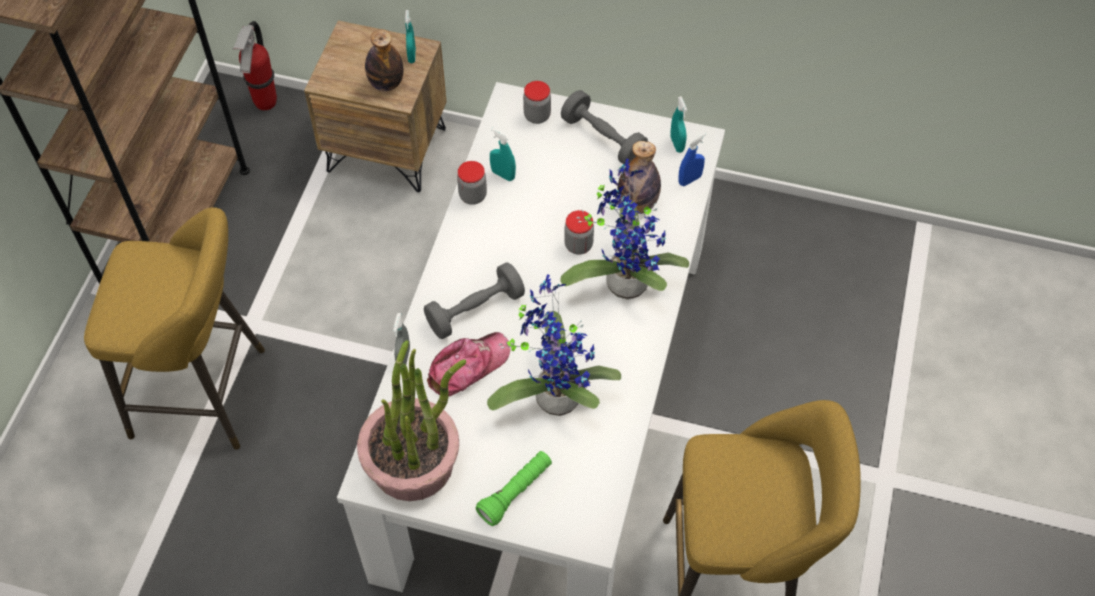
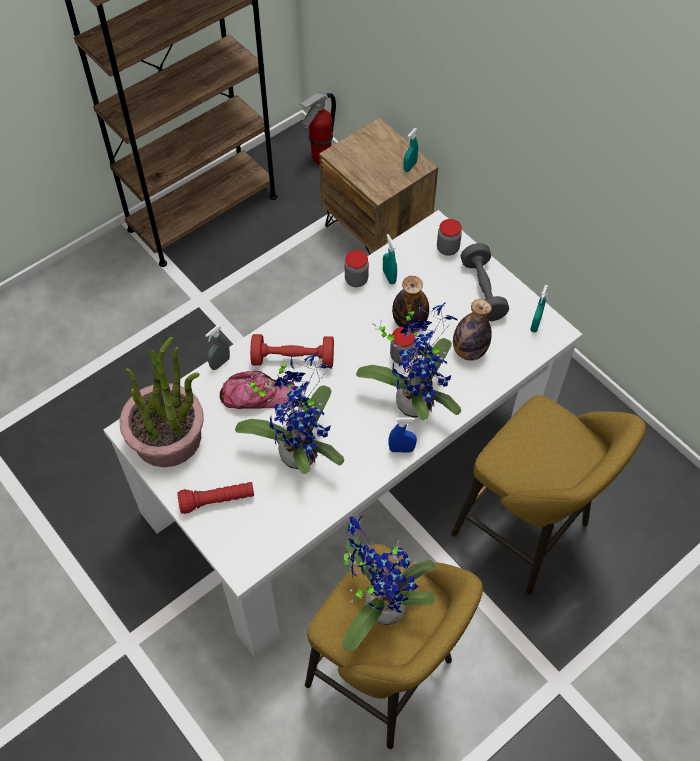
camera: 35 degrees right, 0 degrees up
yellow stool [84,207,265,450] -> yellow stool moved to [451,395,646,594]
bottle [365,29,404,91] -> bottle moved to [392,276,429,330]
grey dumbbell [424,262,525,339] -> red dumbbell [250,334,334,368]
green flashlight [476,451,552,526] -> red flashlight [177,482,254,514]
blue spray bottle [678,133,706,186] -> blue spray bottle moved to [388,417,417,452]
none -> potted plant [342,515,436,652]

